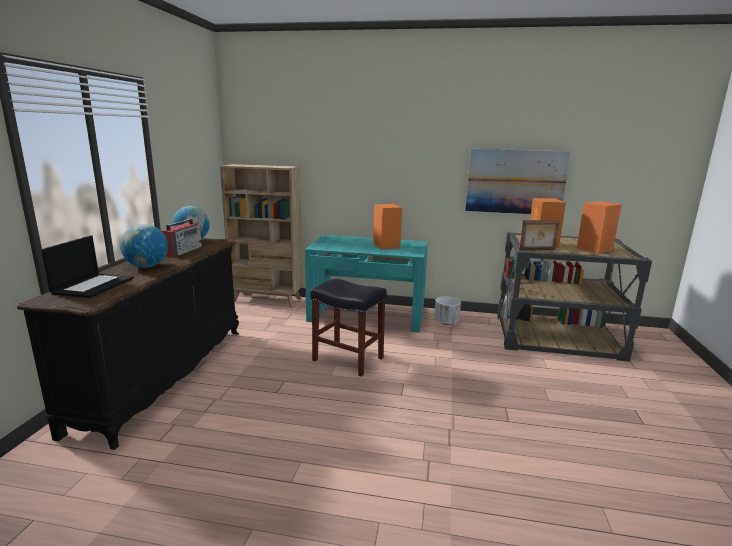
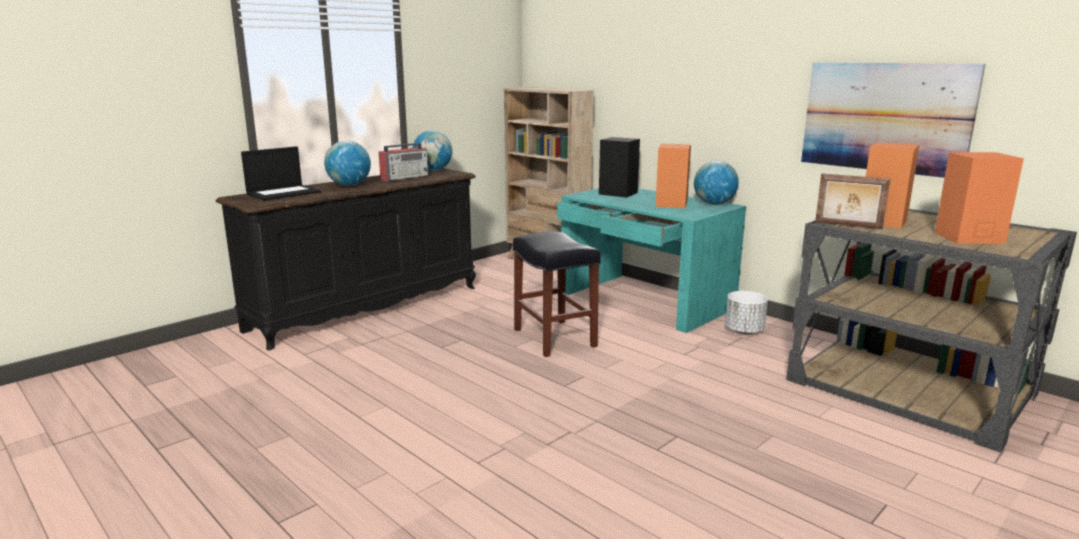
camera: 35 degrees right, 0 degrees up
none -> black speaker [599,137,640,198]
none -> globe [694,161,739,205]

